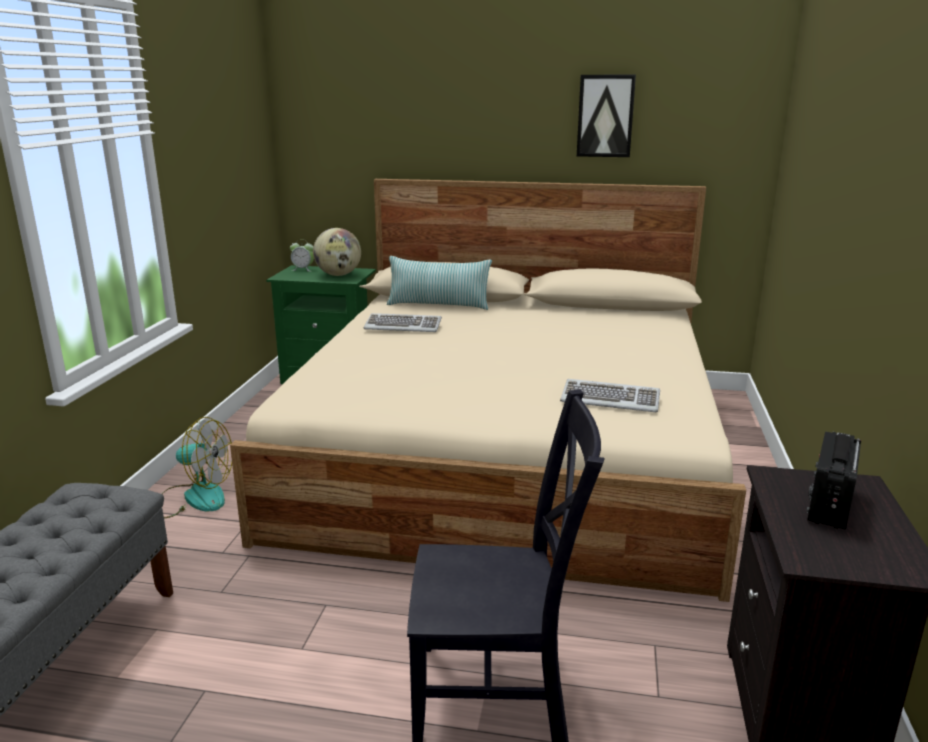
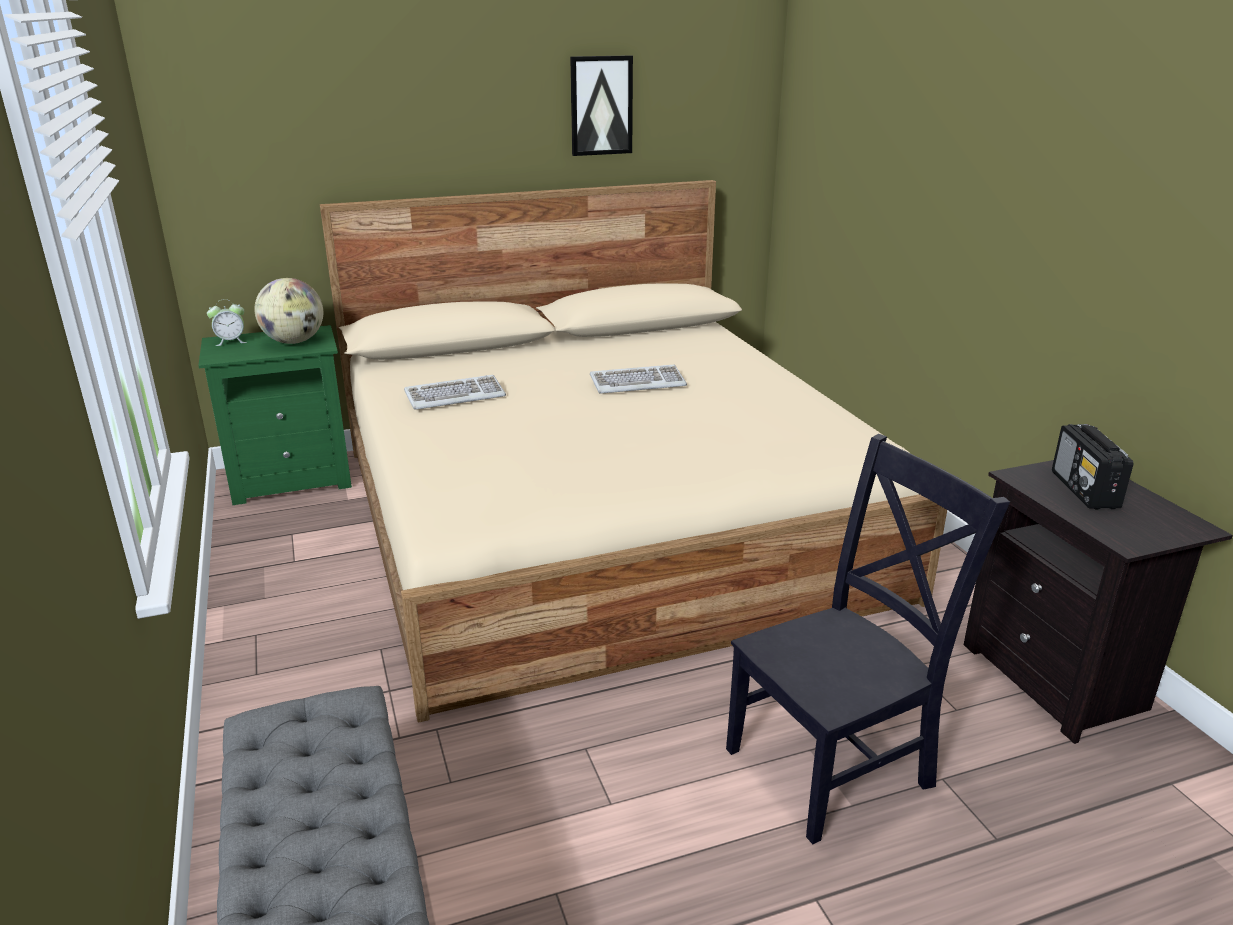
camera: 30 degrees left, 5 degrees up
fan [162,417,232,518] -> none
pillow [387,256,492,310] -> none
keyboard [560,379,660,412] -> keyboard moved to [590,365,687,393]

